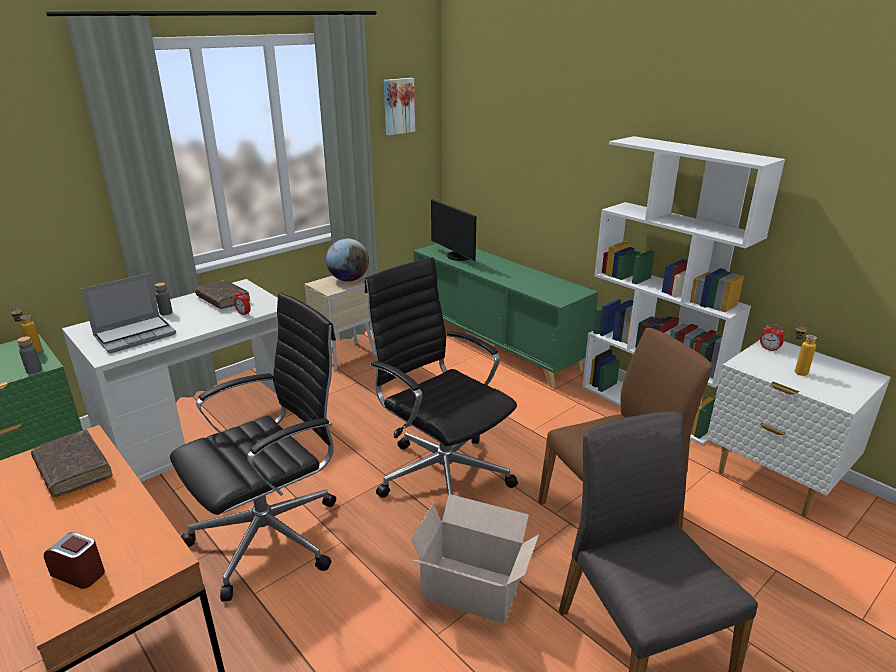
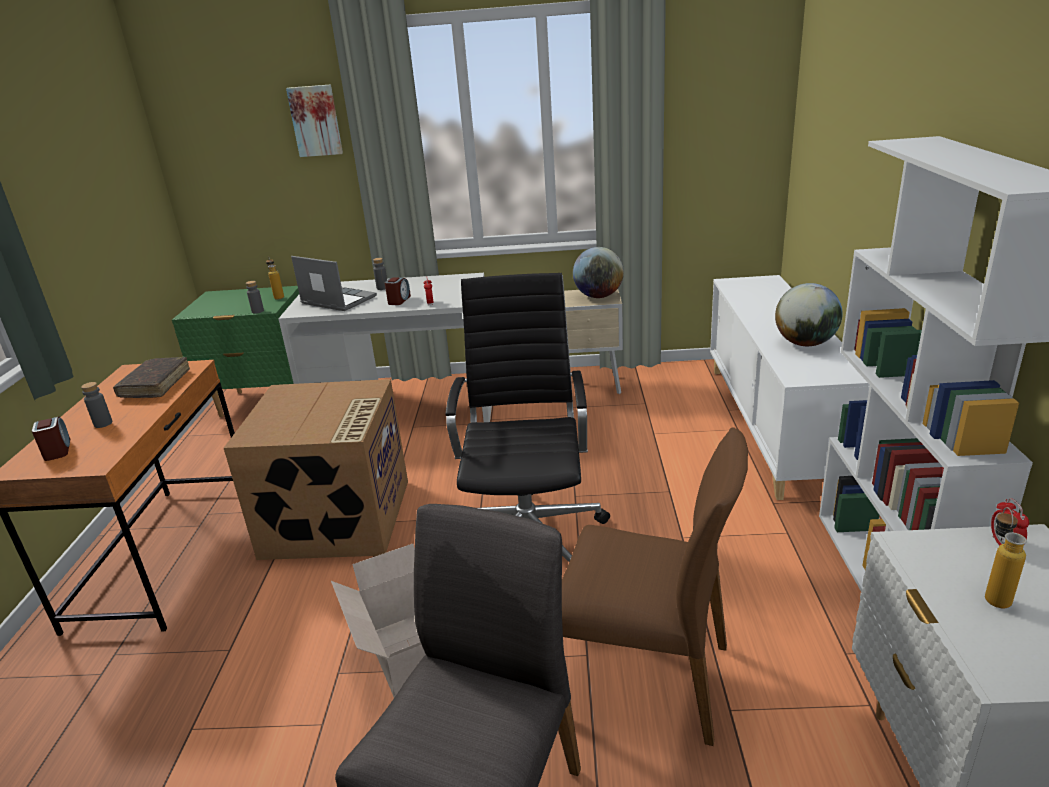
camera: 45 degrees right, 0 degrees up
laptop [81,273,176,353] -> laptop turned 150 degrees counterclockwise [291,256,377,311]
black office chair [170,293,336,602] -> cardboard box [224,379,408,560]
brown book [195,279,250,309] -> none
picture [384,78,415,135] -> picture moved to [286,84,343,157]
green cabinet [413,244,598,387] -> white cabinet [710,275,870,500]
monitor [431,199,476,261] -> none
none -> grey bottle [81,382,112,428]
none -> alarm clock [385,277,411,305]
none -> globe [775,283,843,346]

